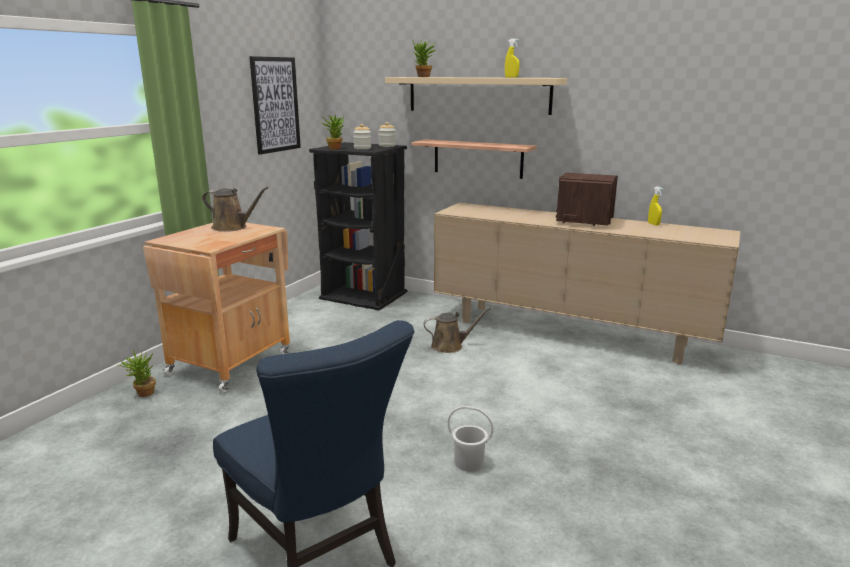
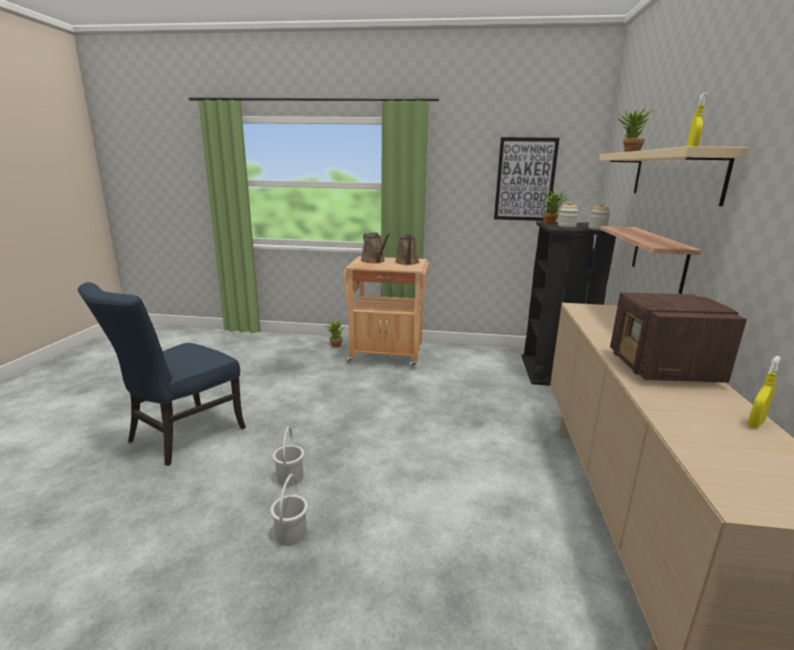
camera: 70 degrees right, 0 degrees up
brown watering can [424,307,491,353] -> brown watering can moved to [361,232,390,263]
radio [556,173,618,226] -> radio turned 90 degrees counterclockwise [610,292,747,383]
none -> white bucket [270,474,308,546]

